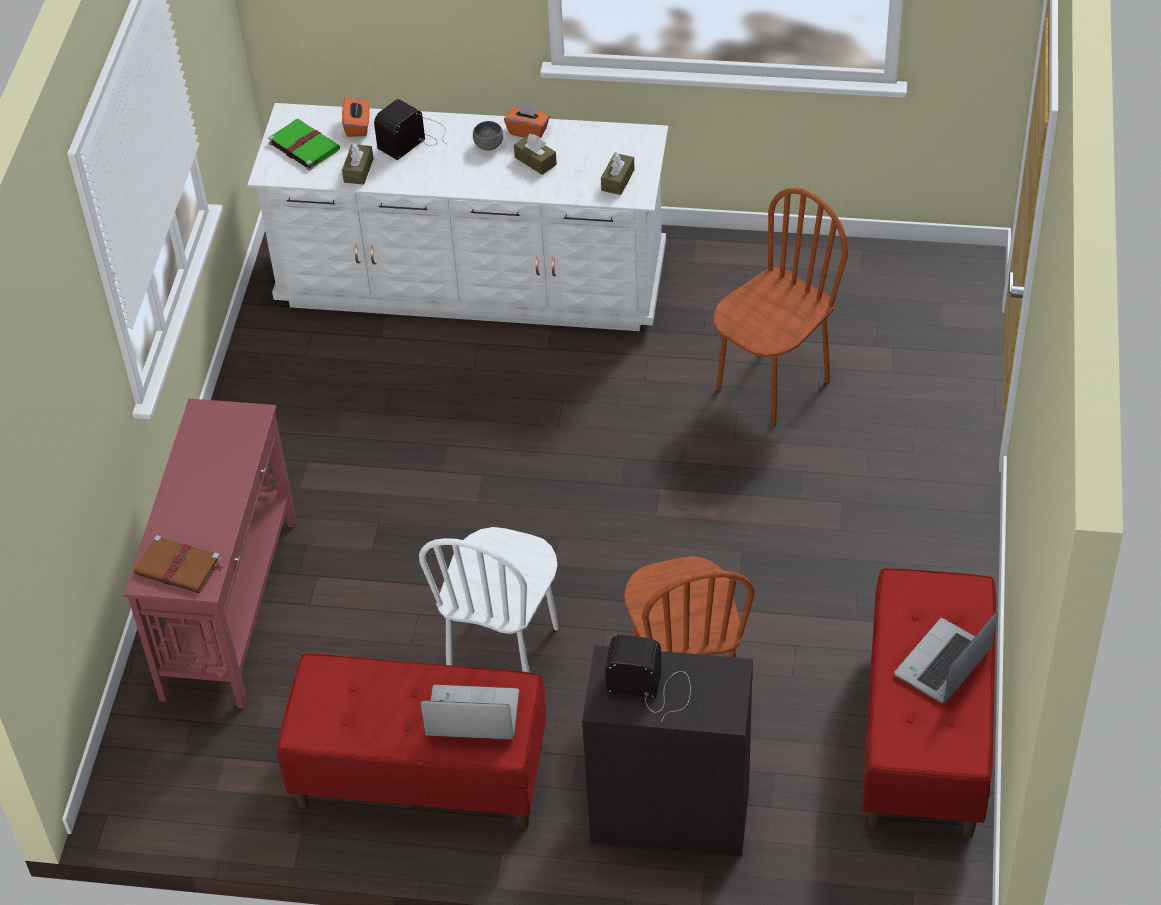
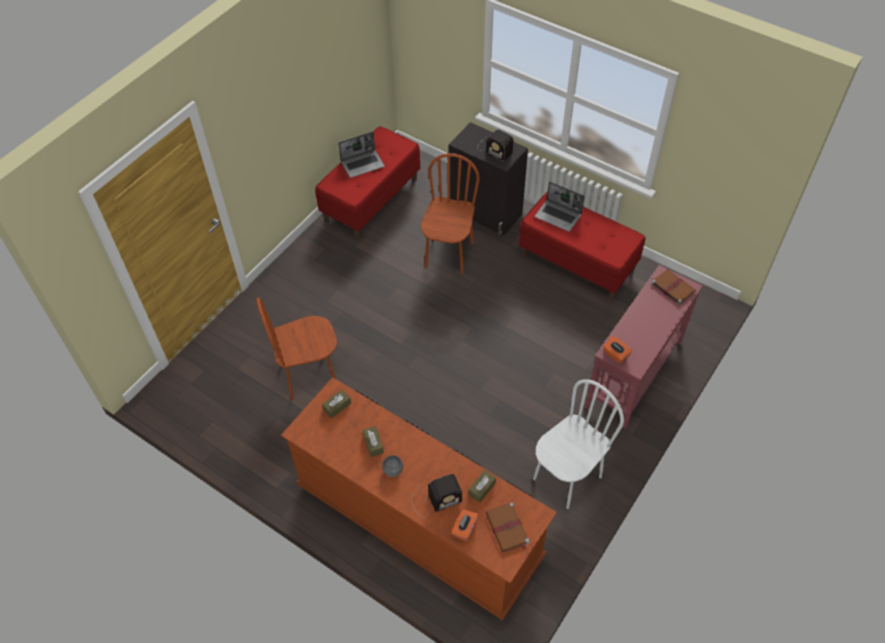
camera: 155 degrees left, 5 degrees up
white dresser [247,103,668,331] -> brown dresser [281,377,557,621]
green book [268,119,340,170] -> brown book [485,502,529,552]
white chair [419,527,559,673] -> white chair moved to [533,379,624,509]
orange tissue box [504,103,550,138] -> orange tissue box moved to [603,336,632,364]

